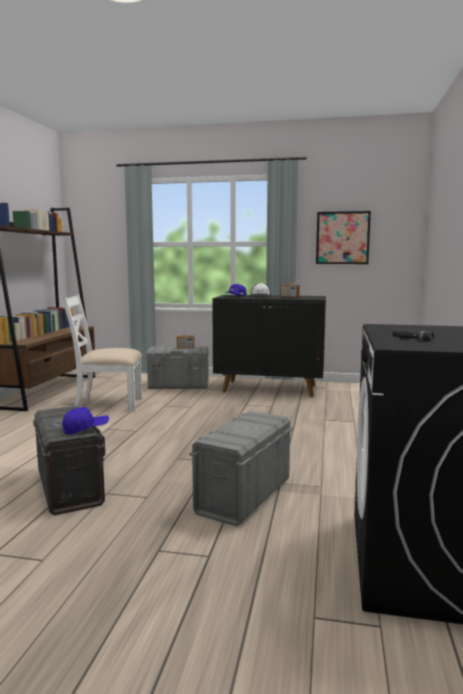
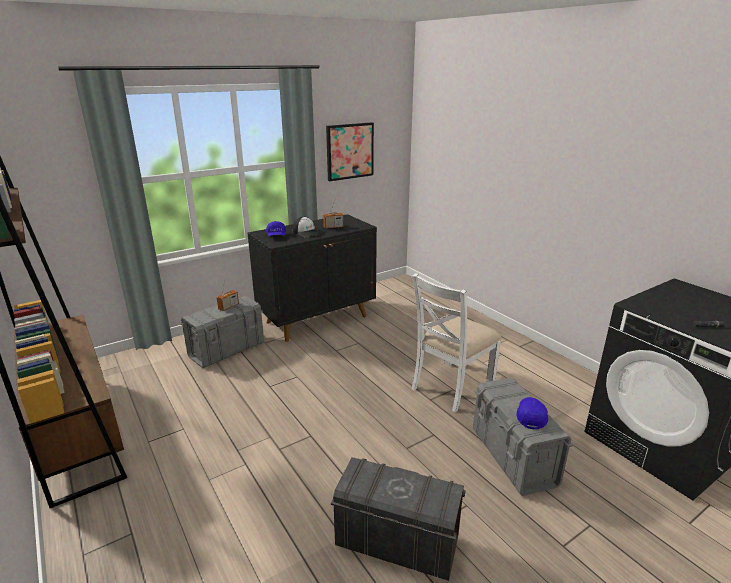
camera: 45 degrees left, 15 degrees up
white chair [62,294,142,412] -> white chair moved to [411,273,501,412]
blue cap [62,407,109,434] -> blue cap moved to [516,397,548,429]

